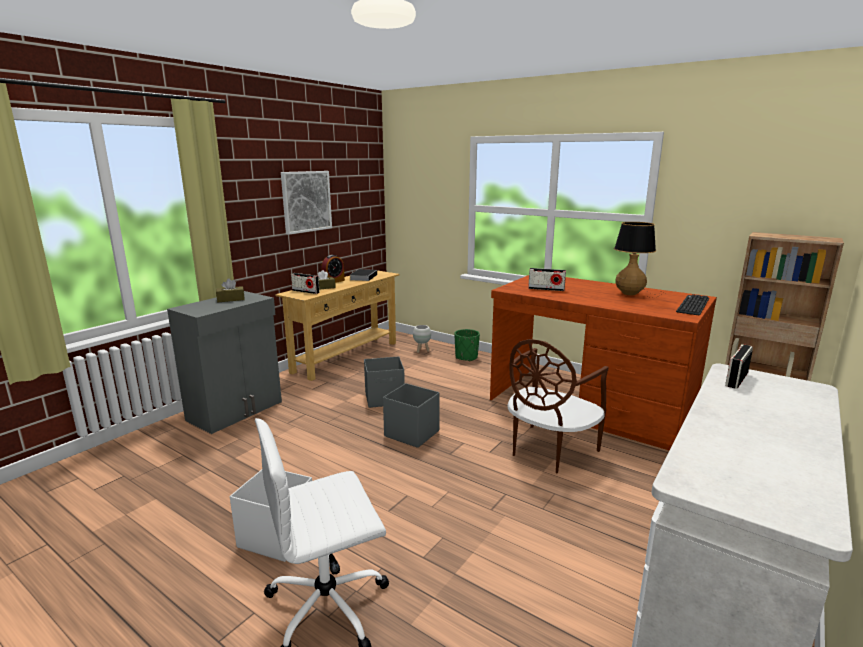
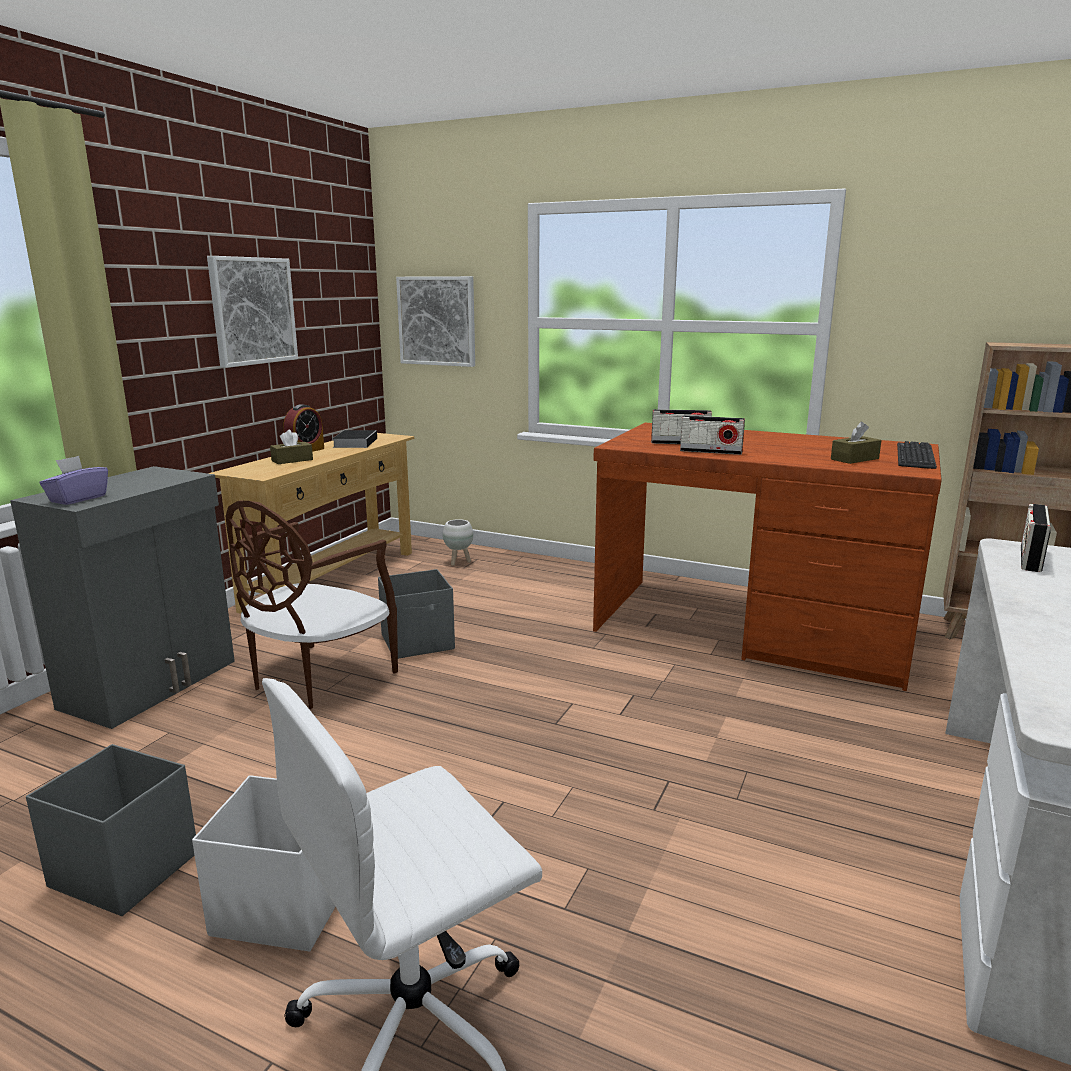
camera: 10 degrees left, 0 degrees up
brown tissue box [216,278,245,302] -> brown tissue box moved to [831,421,882,464]
radio [291,273,320,294] -> radio moved to [680,415,745,455]
grey storage box [383,383,440,448] -> grey storage box moved to [26,744,196,916]
green planter [454,329,480,362] -> none
brown chair [507,339,609,473] -> brown chair moved to [226,500,398,709]
table lamp [614,222,661,297] -> none
none -> purple tissue box [39,456,108,505]
none -> picture [396,276,475,367]

